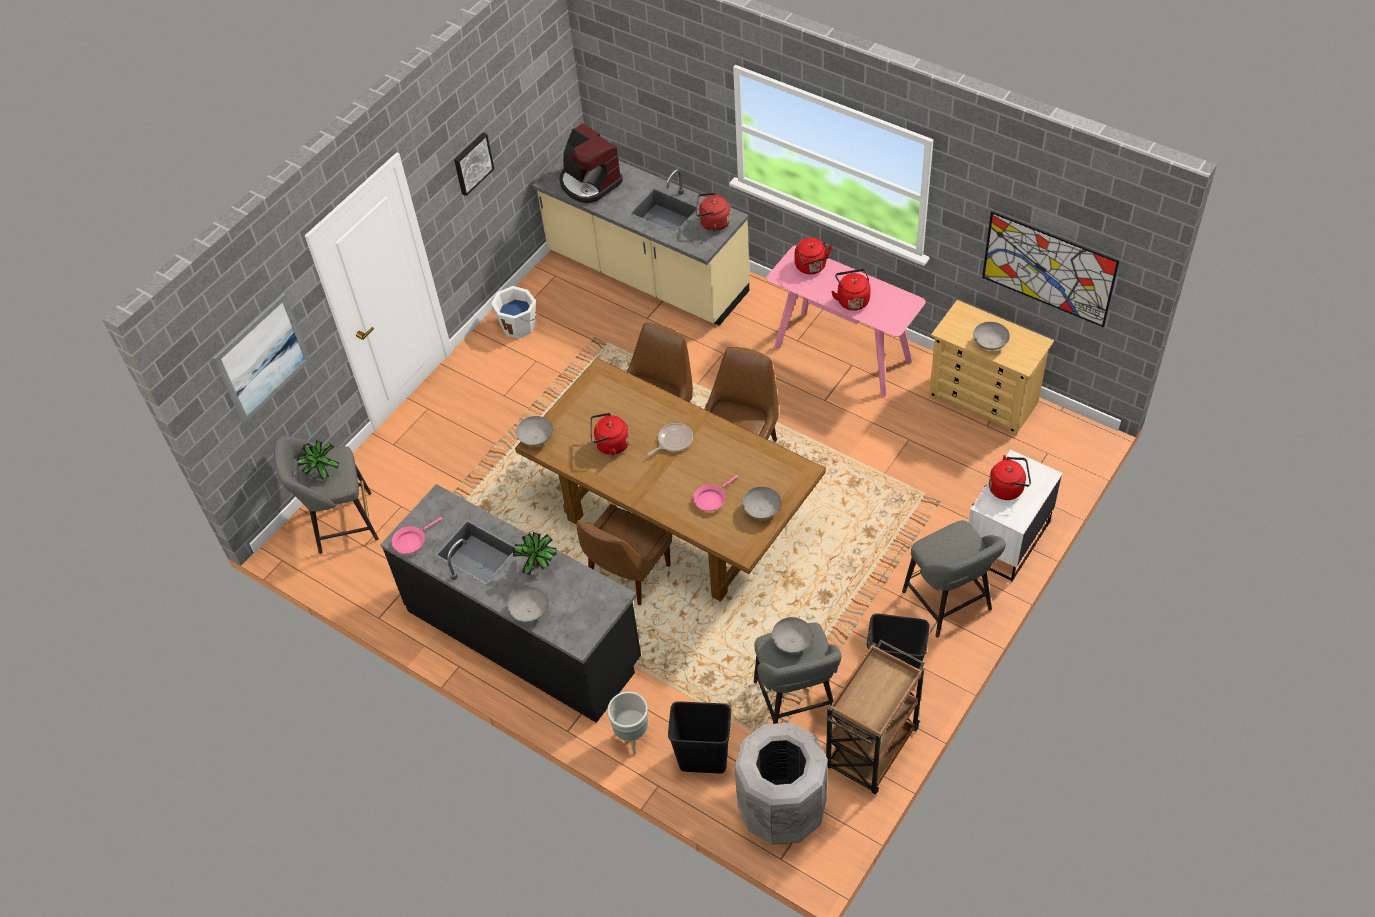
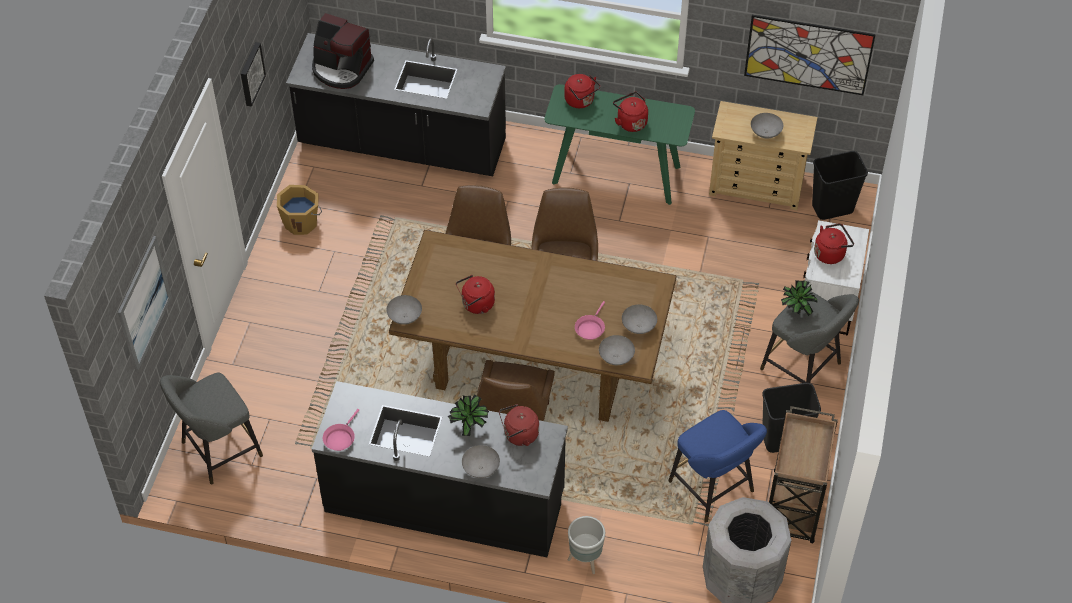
camera: 25 degrees left, 0 degrees up
potted plant [296,440,339,480] -> potted plant moved to [781,280,818,316]
white bucket [491,286,538,339] -> orange bucket [277,185,322,235]
beige counter [532,154,750,326] -> black counter [286,33,506,176]
frying pan [647,423,693,456] -> none
black trash can [668,701,731,774] -> black trash can moved to [812,151,868,220]
red kettle [696,192,731,231] -> red kettle moved to [499,404,539,446]
grey stool [753,623,841,724] -> blue stool [669,410,767,522]
pink console table [766,245,925,397] -> green console table [544,84,695,205]
grey bowl [772,617,813,653] -> grey bowl moved to [599,335,635,365]

